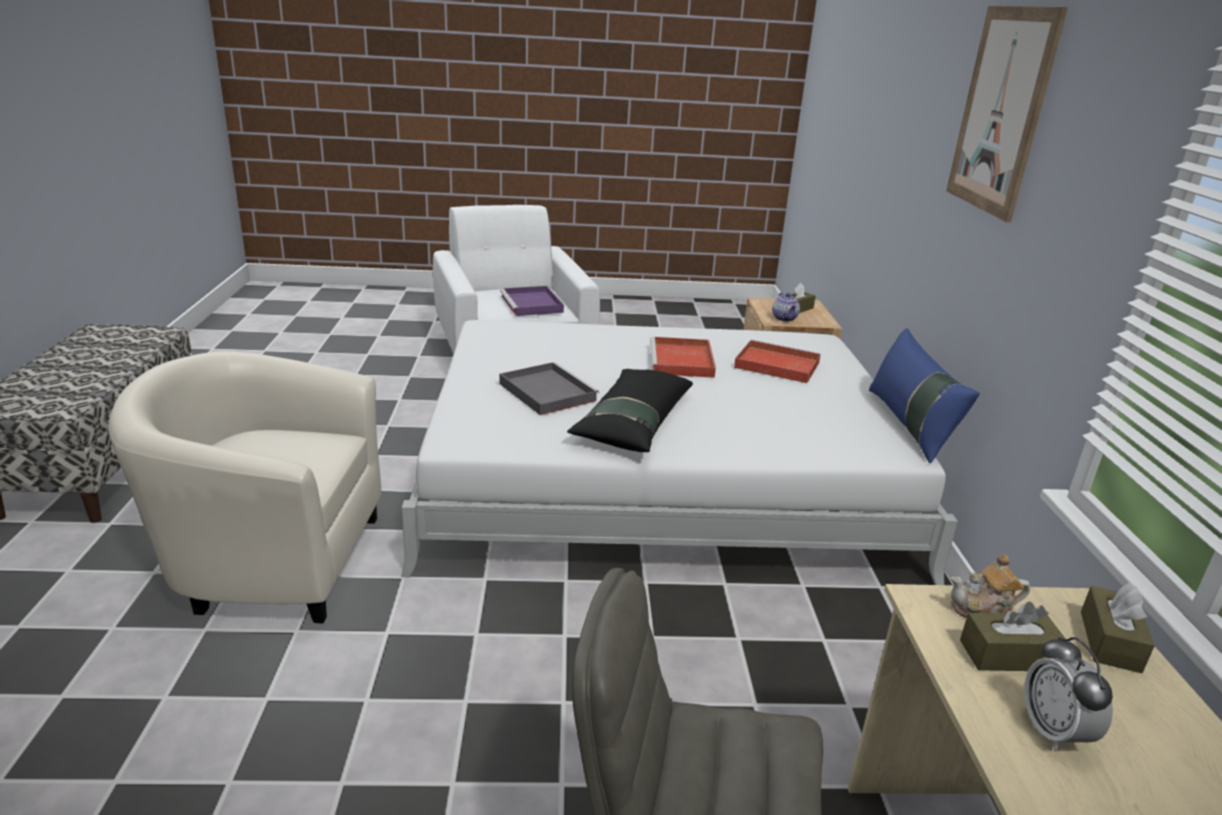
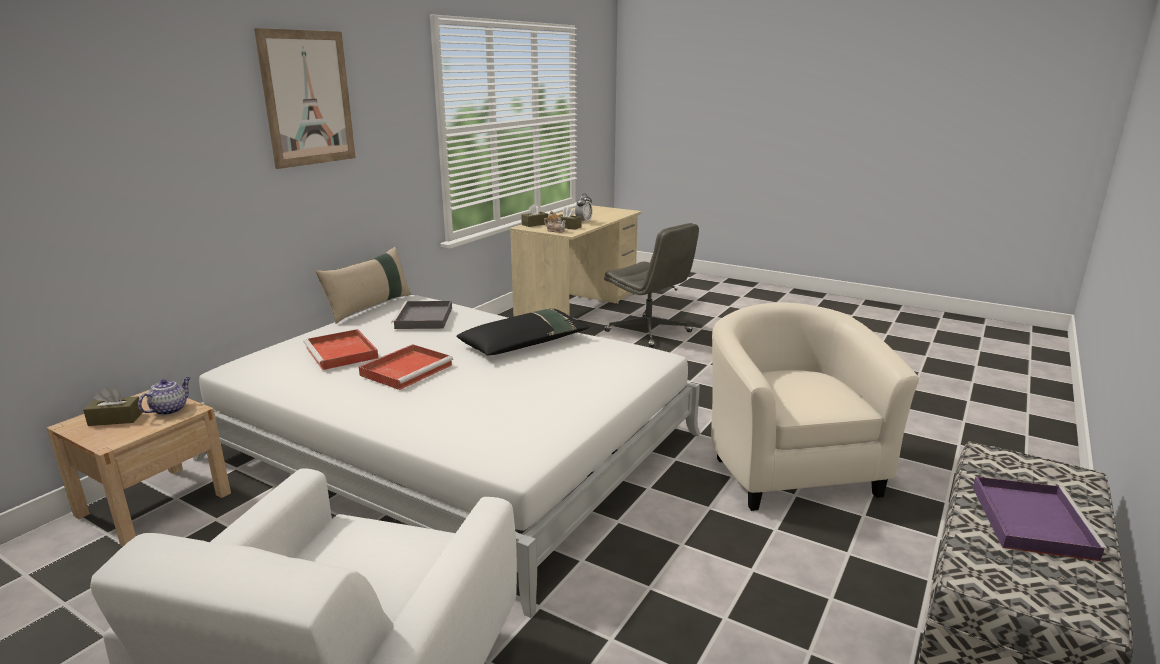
camera: 145 degrees left, 5 degrees down
beige armchair [108,351,381,624] -> beige armchair turned 135 degrees counterclockwise [711,303,919,511]
grey tray [499,362,599,415] -> grey tray moved to [391,301,452,329]
purple tray [500,286,564,316] -> purple tray moved to [973,476,1109,561]
blue pillow [869,328,980,463] -> beige pillow [315,247,412,324]

